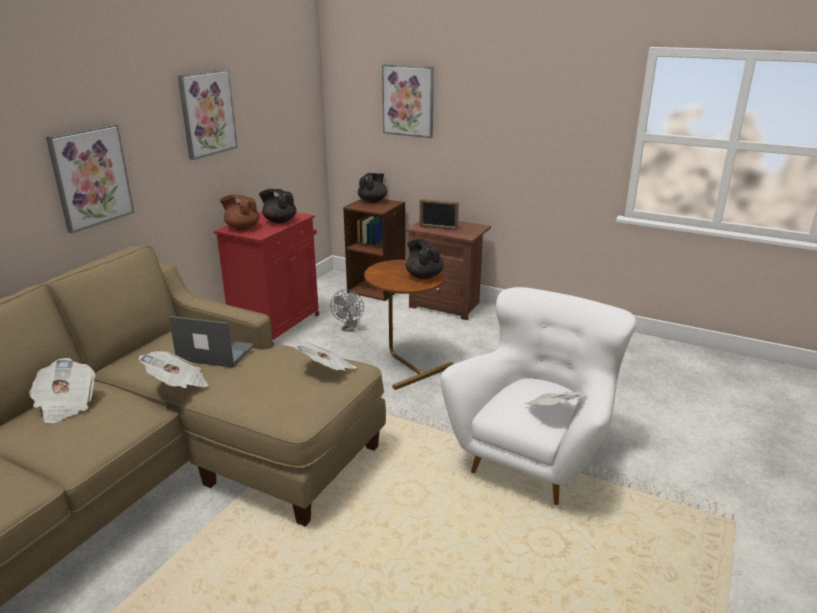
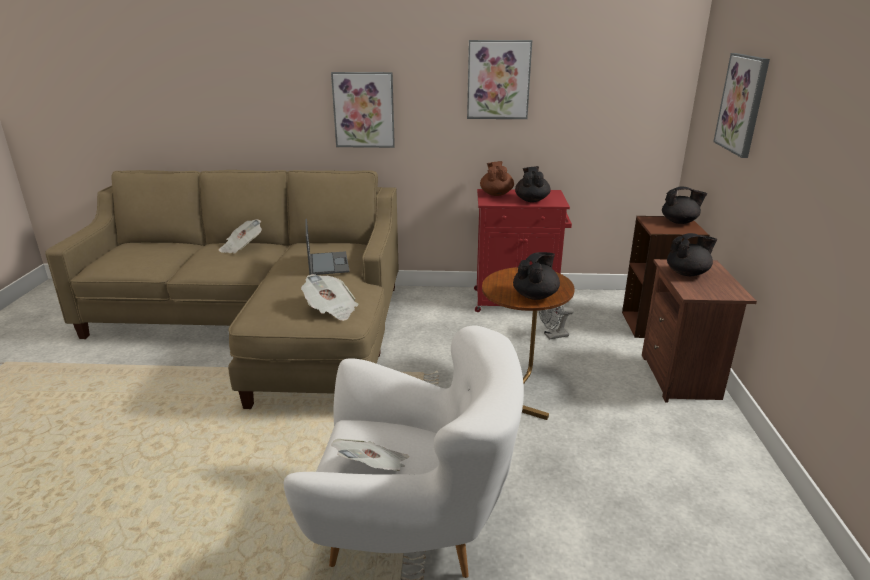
camera: 65 degrees right, 0 degrees up
newspaper [139,351,208,388] -> none
picture frame [420,199,459,230] -> black teapot [667,233,717,276]

